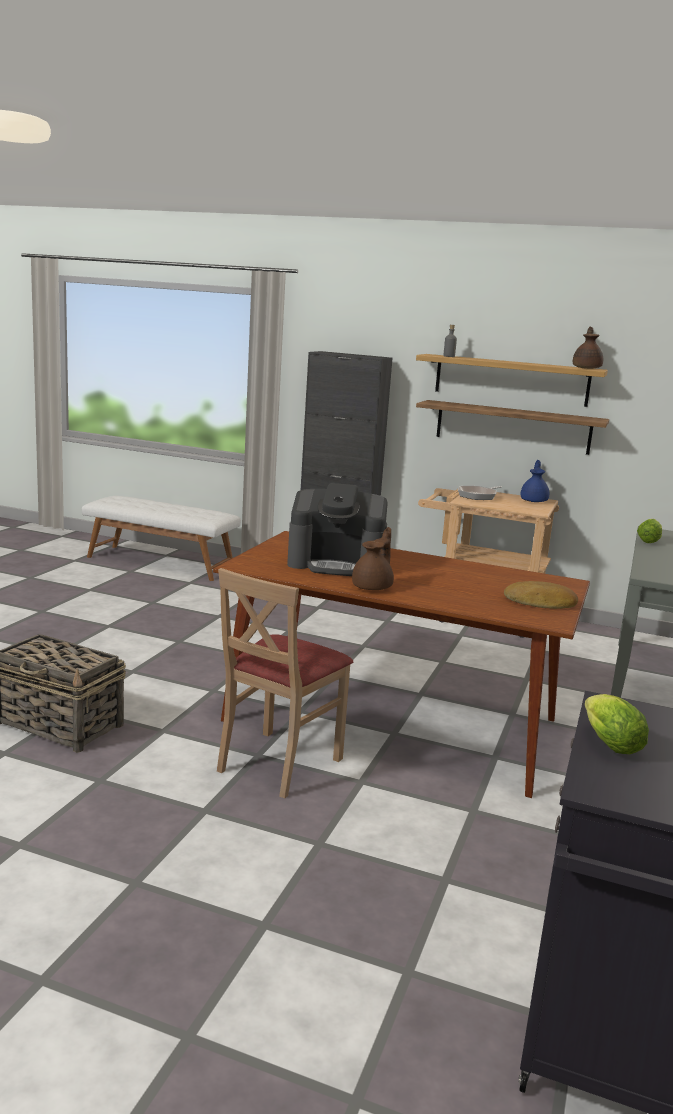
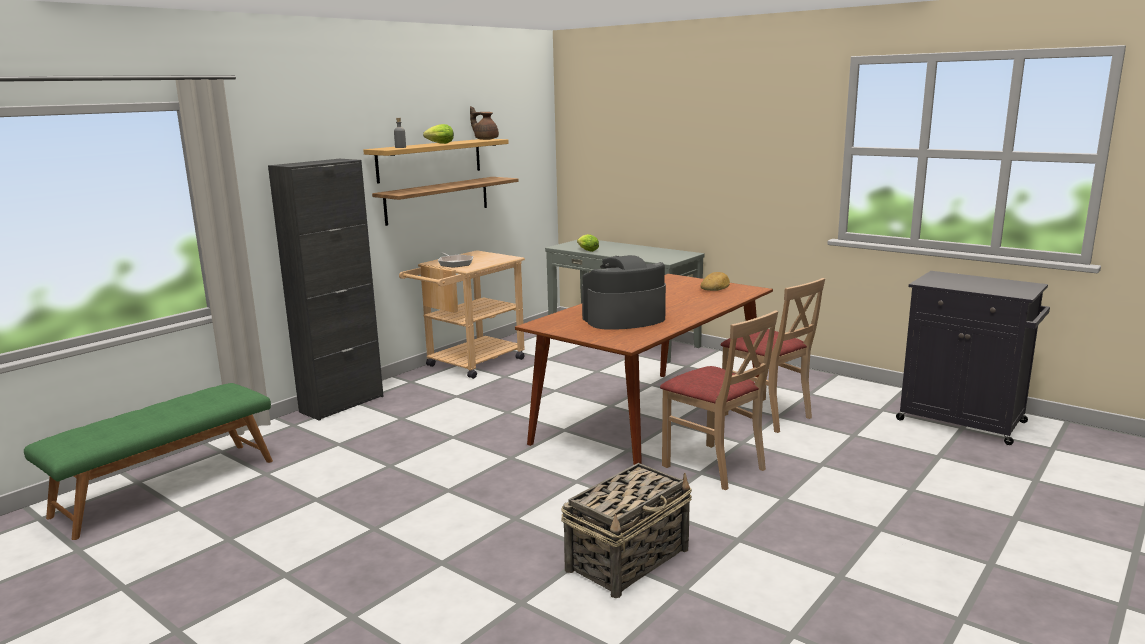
camera: 70 degrees left, 0 degrees up
white bench [82,496,241,581] -> green bench [24,383,273,540]
coffee machine [287,483,388,576] -> coffee machine turned 135 degrees counterclockwise [582,255,666,330]
brown teapot [352,527,394,590] -> none
blue teapot [520,460,549,502] -> none
lettuce [584,694,649,754] -> lettuce moved to [423,124,454,144]
none -> beige chair [721,278,825,433]

